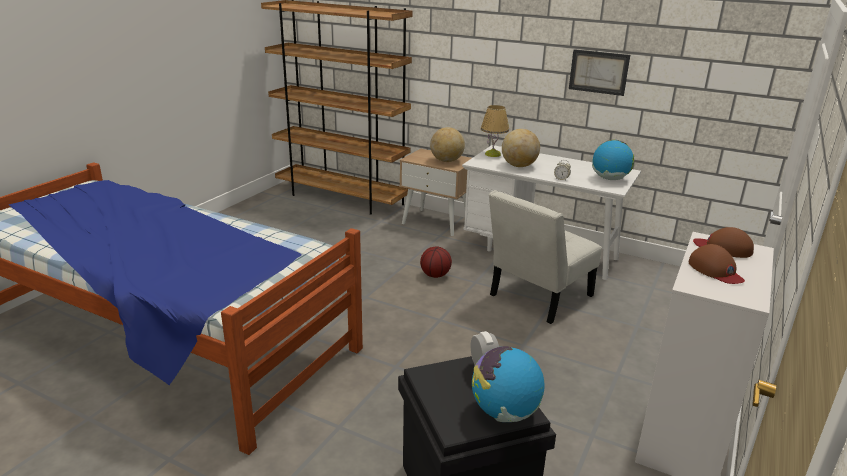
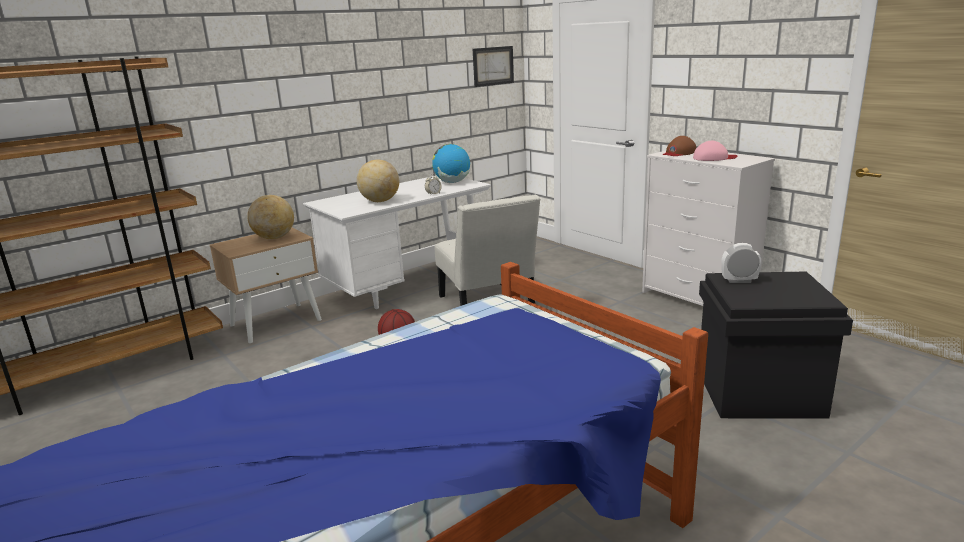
camera: 65 degrees left, 5 degrees down
globe [472,346,545,422] -> none
table lamp [481,105,509,157] -> none
picture [569,49,630,96] -> picture moved to [473,46,514,87]
brown cap [689,244,745,284] -> pink cap [693,141,737,161]

